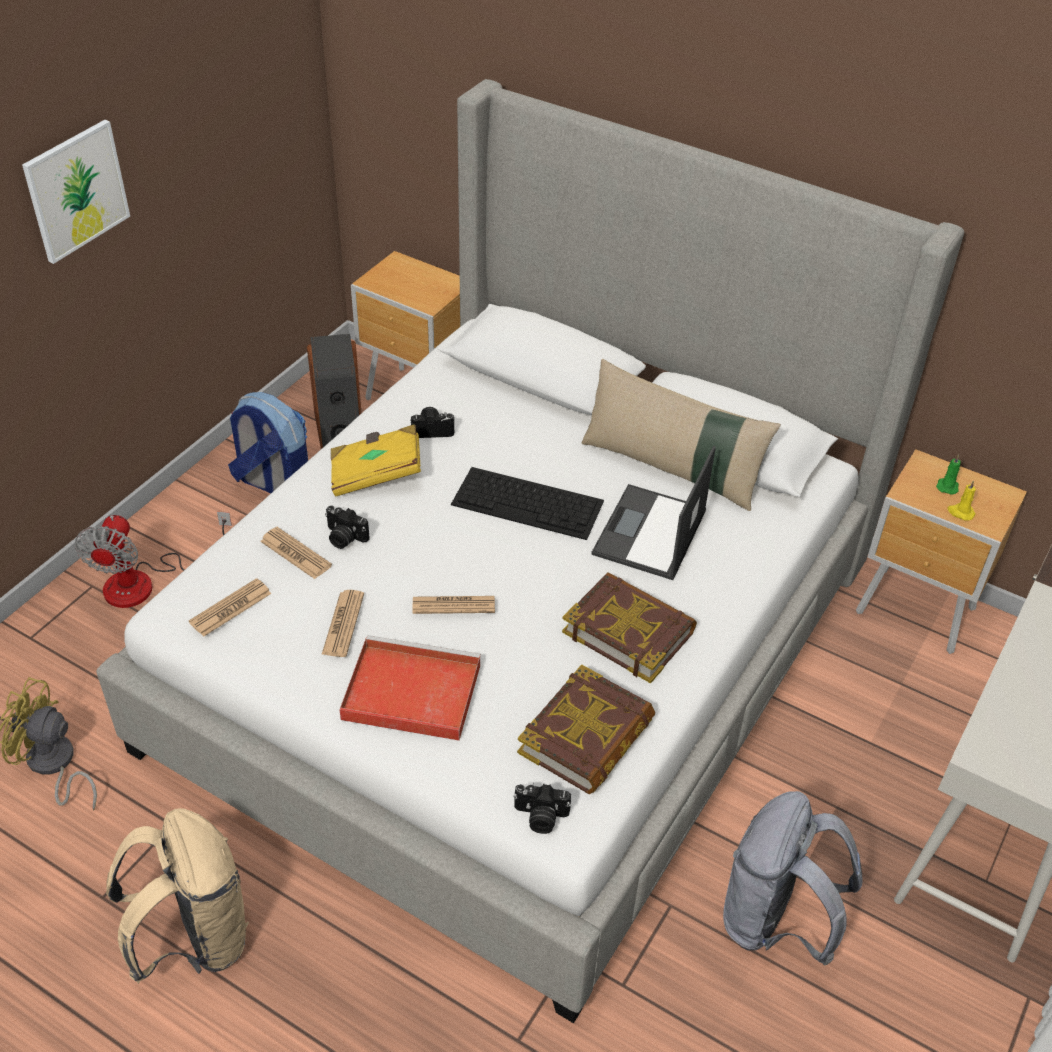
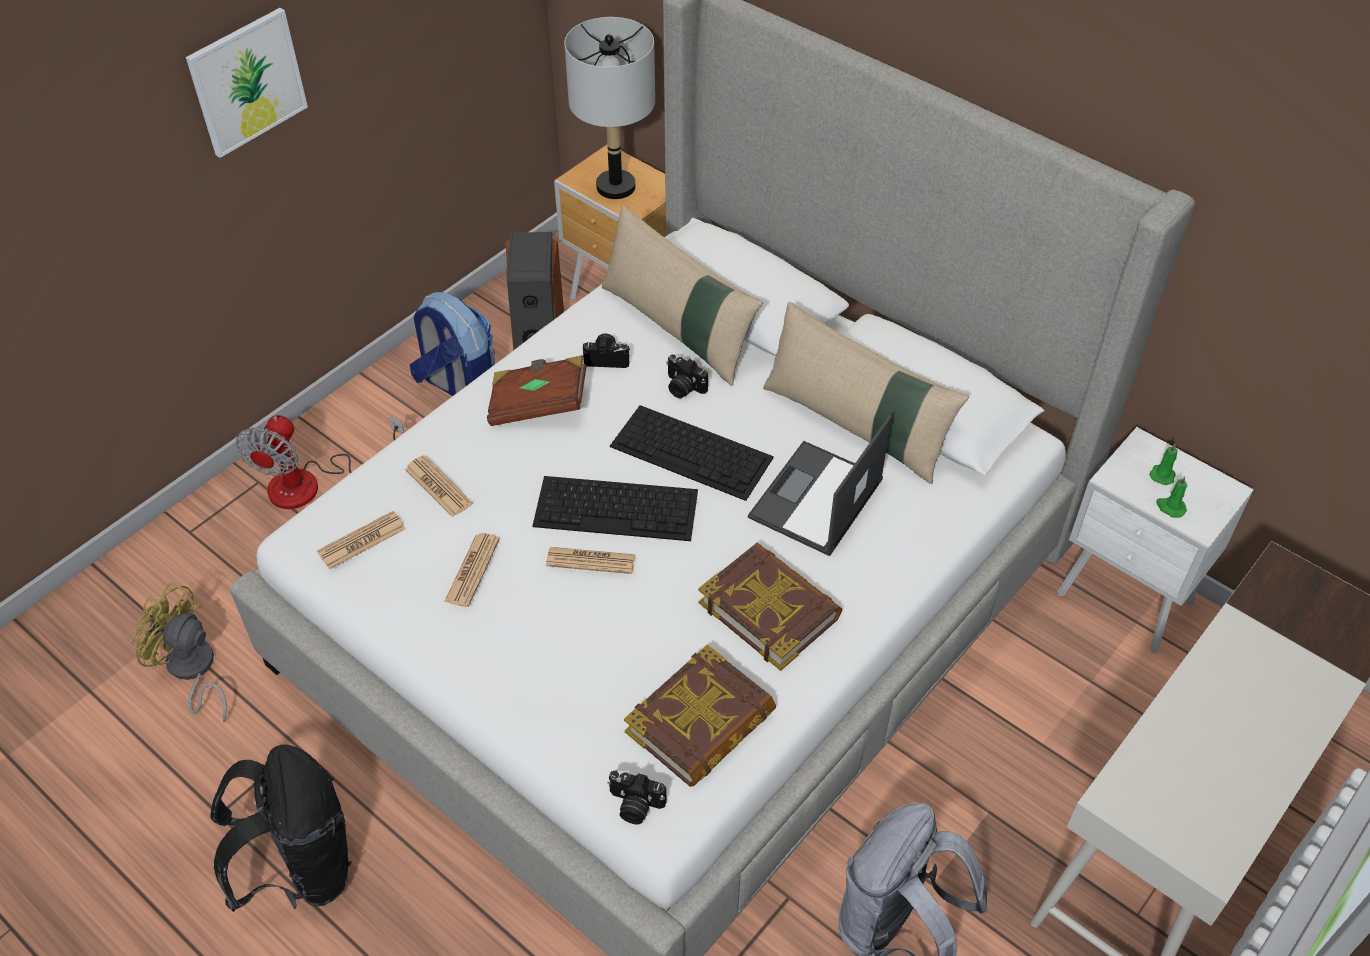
camera: 10 degrees right, 5 degrees up
beige backpack [106,808,249,984] -> black backpack [211,744,352,912]
camera [325,506,370,549] -> camera moved to [666,354,708,398]
yellow book [331,424,421,496] -> brown book [487,355,587,426]
red tray [339,635,481,741] -> none
brown nightstand [856,449,1027,654] -> white nightstand [1057,427,1254,653]
yellow candle [947,480,976,521] -> green candle [1156,476,1187,518]
none -> keyboard [532,476,698,541]
none -> grey table lamp [564,17,655,199]
none -> beige pillow [602,205,763,386]

